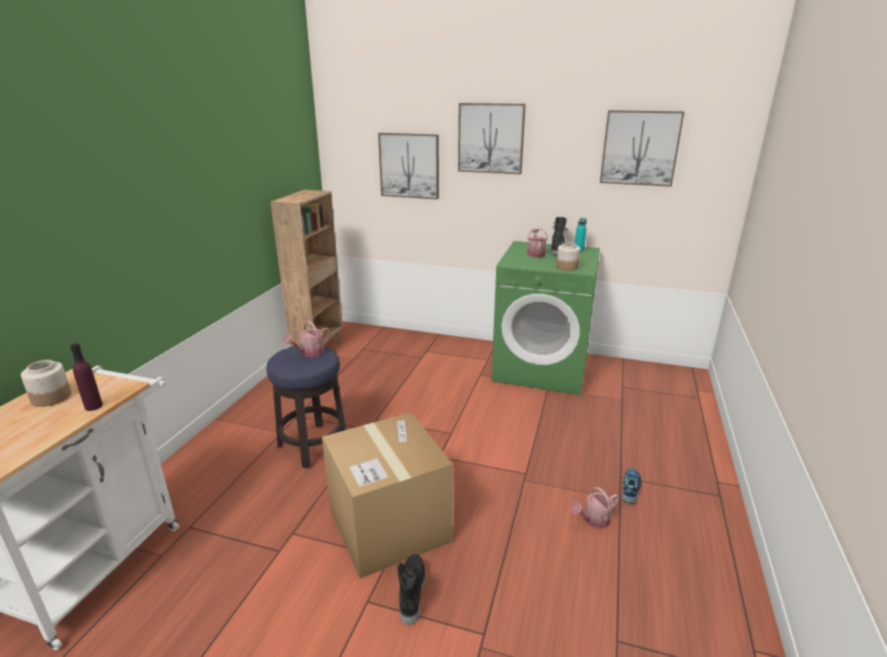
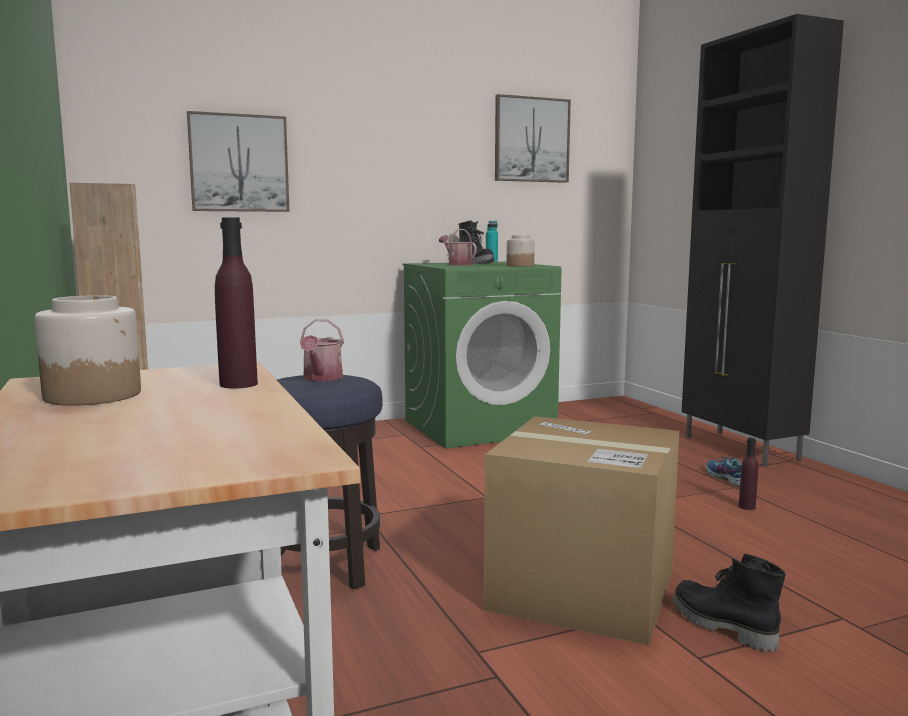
camera: 40 degrees left, 15 degrees down
picture [458,103,526,174] -> none
watering can [571,487,619,528] -> purple bottle [739,438,758,510]
none -> black cabinet [682,14,844,467]

